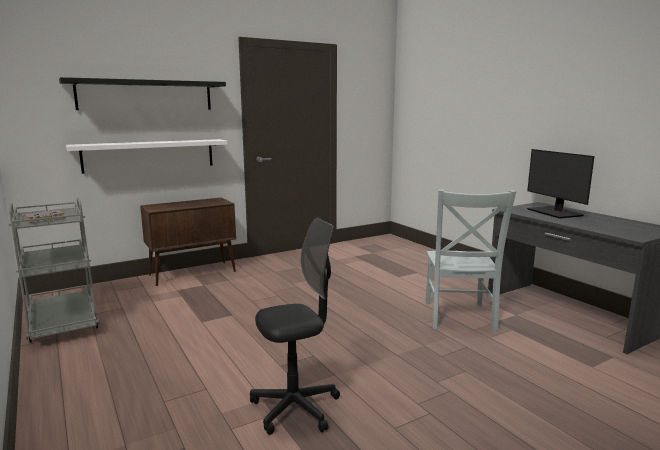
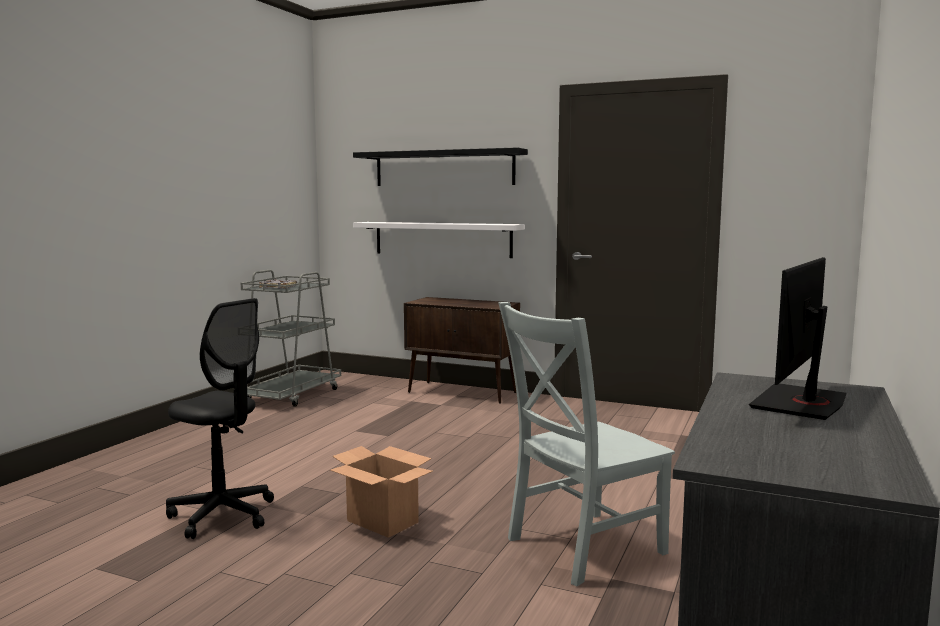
camera: 55 degrees right, 5 degrees down
none -> cardboard box [330,446,433,538]

